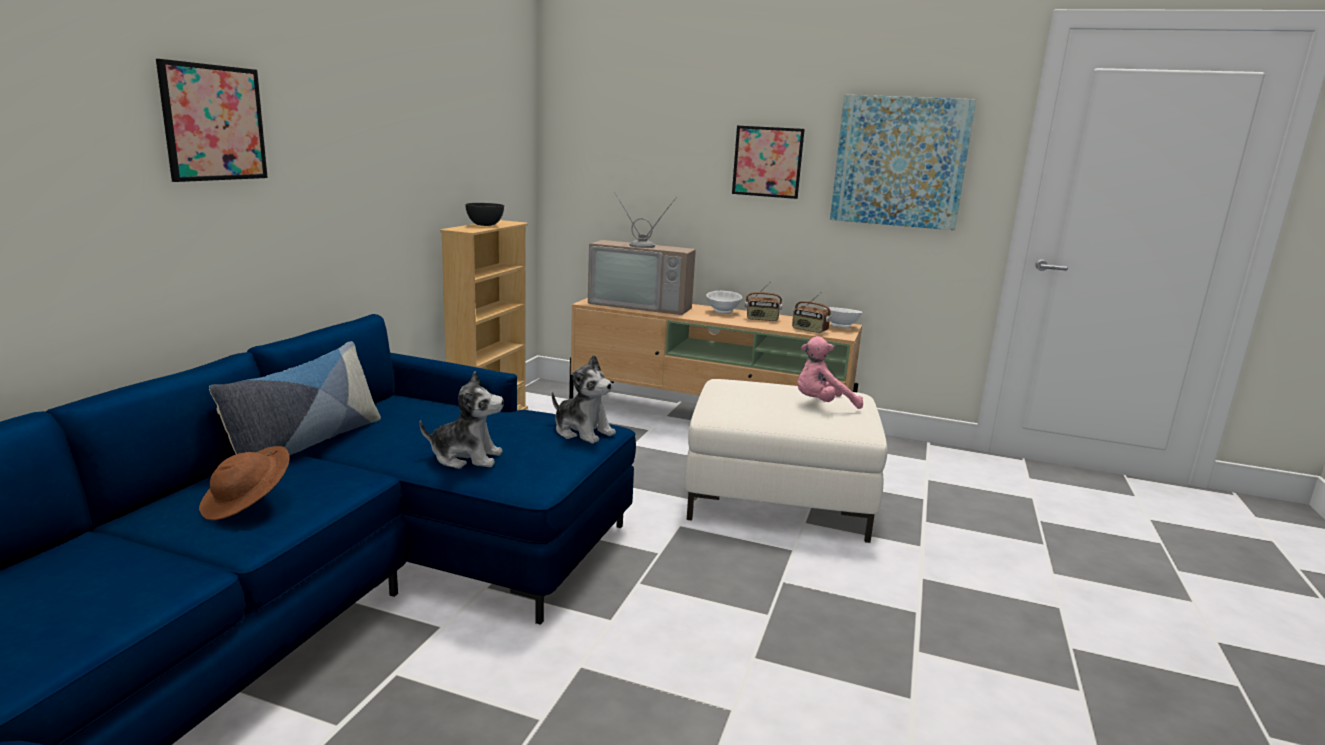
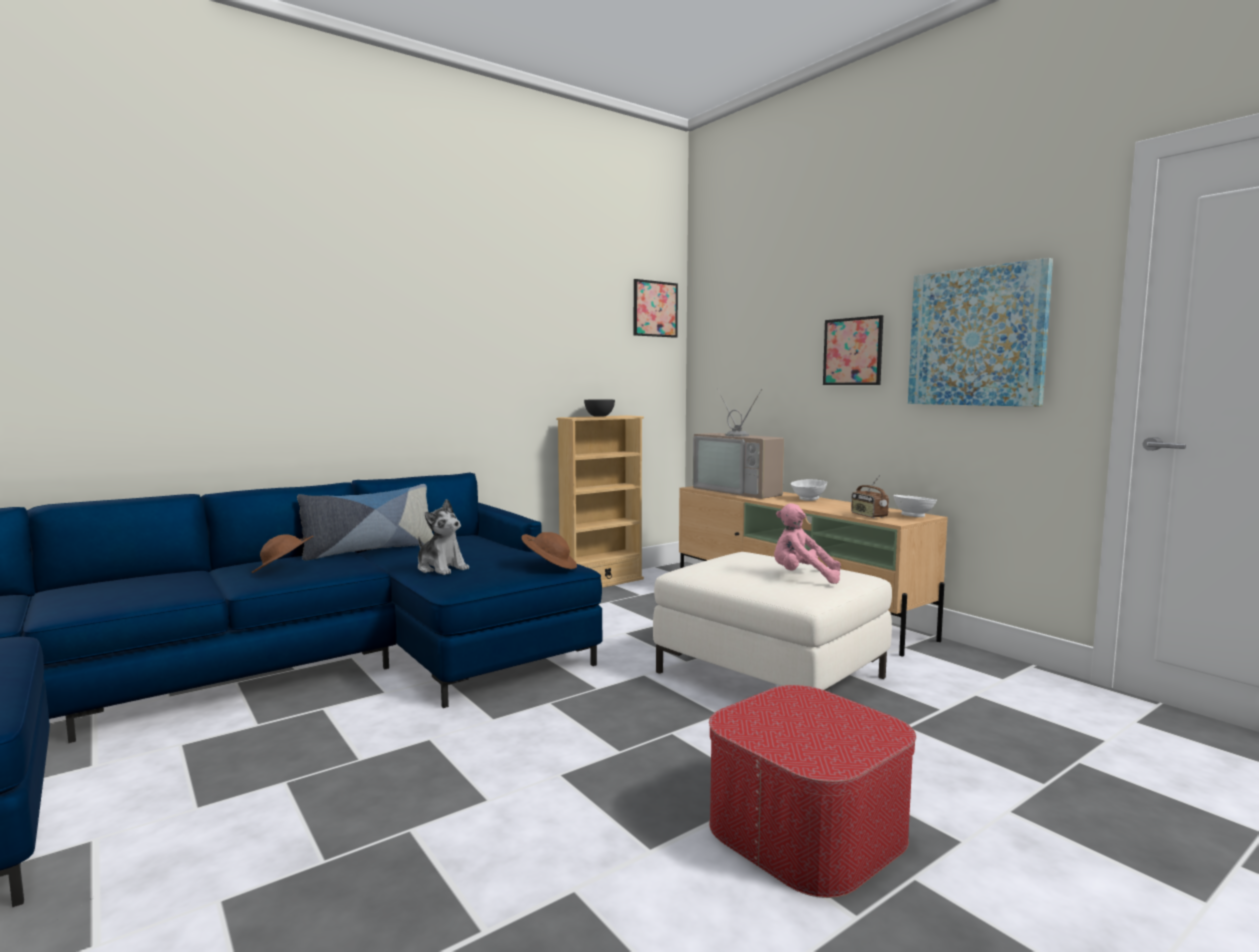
camera: 35 degrees right, 10 degrees down
picture [156,59,268,182] -> picture moved to [634,279,678,338]
plush toy [552,355,616,444] -> brown hat [521,532,577,569]
radio [745,282,782,321] -> none
none -> ottoman [709,685,916,898]

